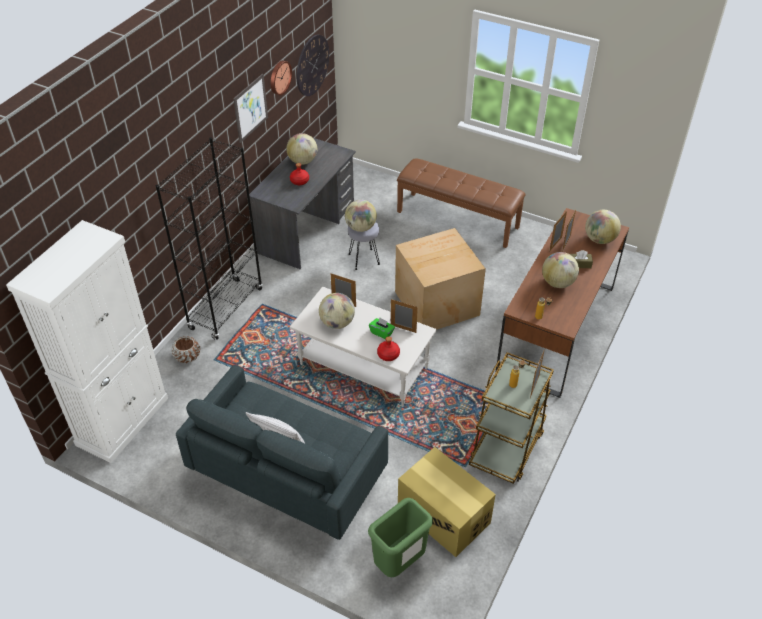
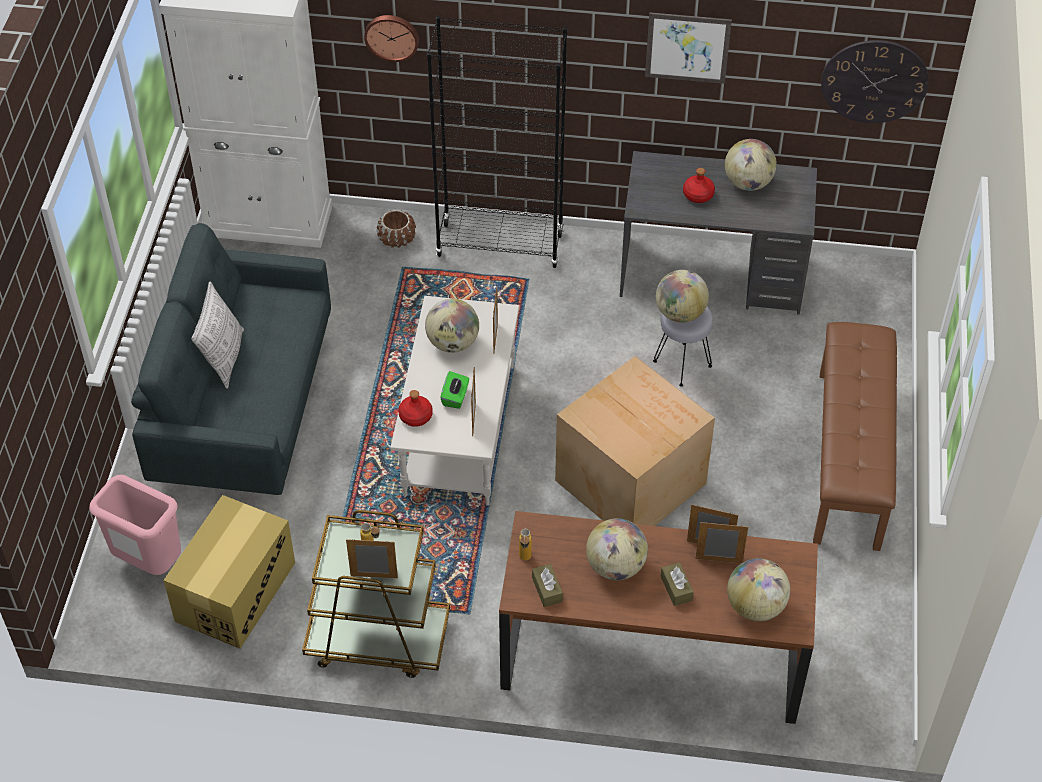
camera: 70 degrees right, 5 degrees up
wall clock [270,61,292,95] -> wall clock moved to [364,15,419,62]
green trash can [368,498,433,577] -> pink trash can [90,475,181,575]
none -> brown tissue box [532,564,563,607]

